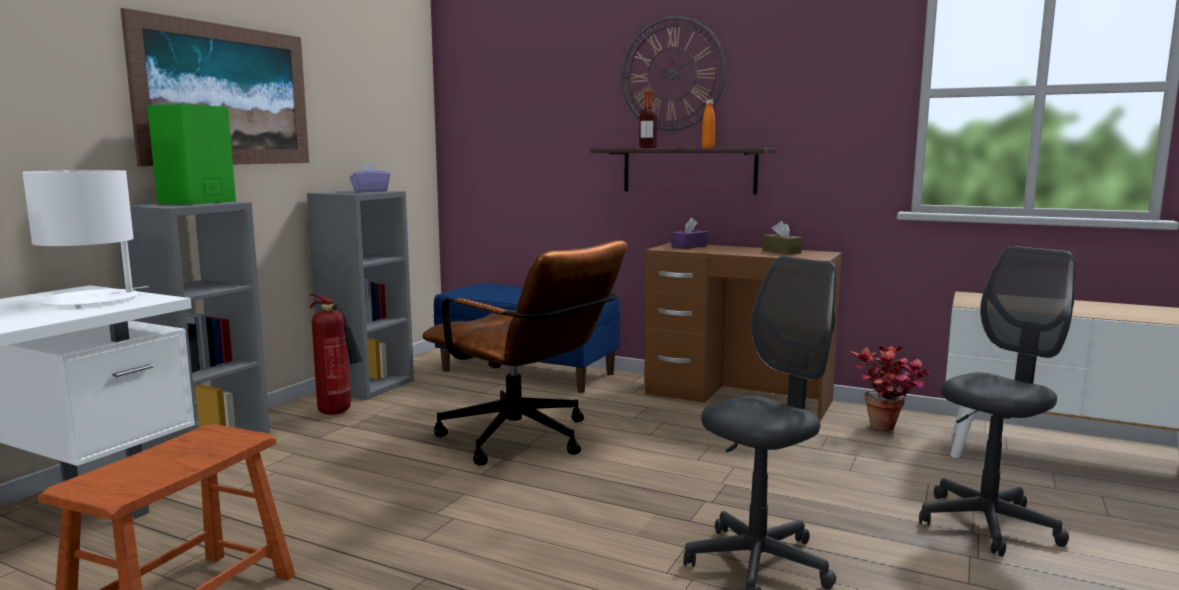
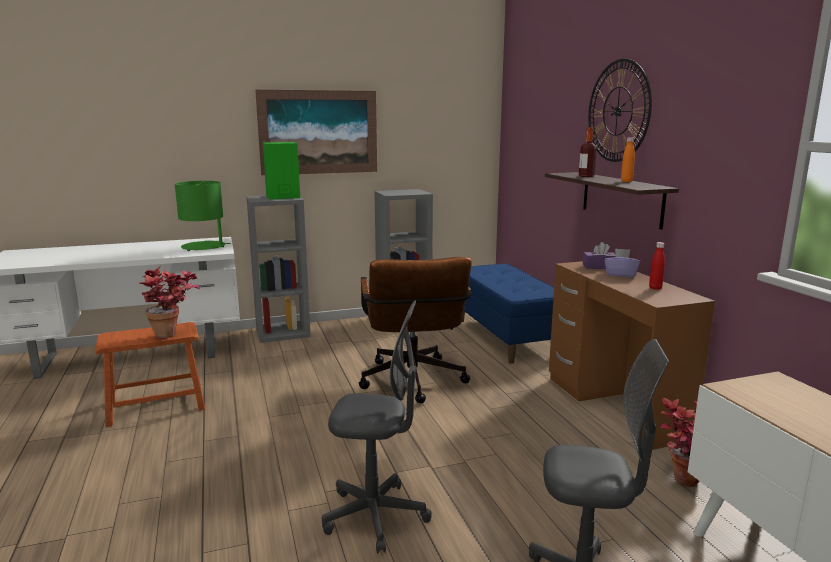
camera: 45 degrees right, 5 degrees up
white table lamp [22,170,149,308] -> green table lamp [175,181,230,251]
fire extinguisher [309,294,362,415] -> none
purple tissue box [350,163,390,192] -> purple tissue box moved to [604,248,640,277]
brown tissue box [762,221,802,255] -> red bottle [649,242,665,290]
none -> potted plant [139,266,200,338]

